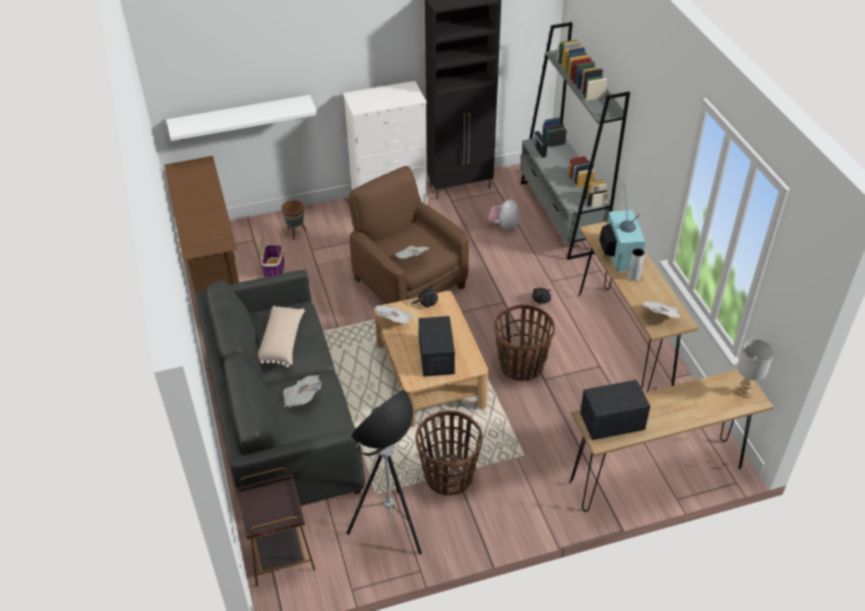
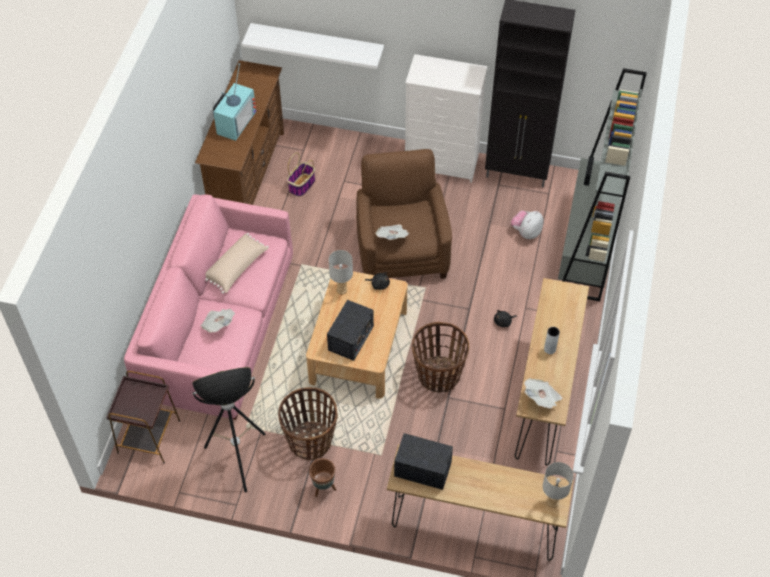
camera: 30 degrees right, 10 degrees up
grey sofa [196,270,365,509] -> pink sofa [124,194,293,420]
brown planter [281,200,307,240] -> brown planter moved to [309,459,336,497]
newspaper [375,305,414,324] -> grey table lamp [329,250,353,294]
television [599,183,645,271] -> television moved to [213,63,256,141]

